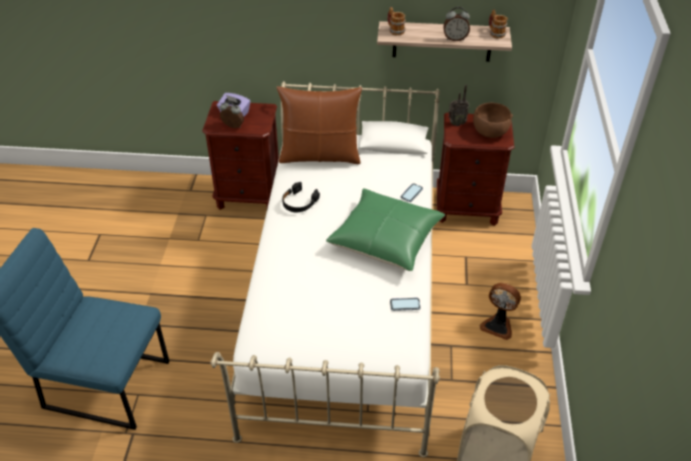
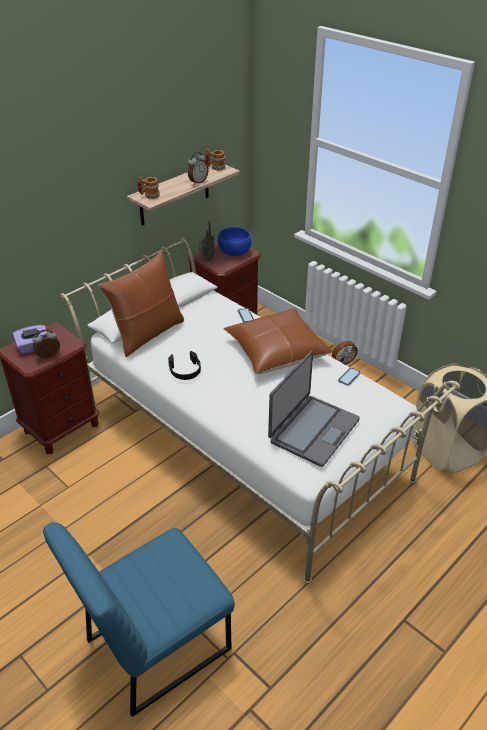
camera: 50 degrees left, 5 degrees down
green pillow [326,188,445,271] -> brown pillow [223,308,333,374]
brown bowl [473,103,513,138] -> blue bowl [218,227,251,256]
none -> laptop [268,351,360,467]

